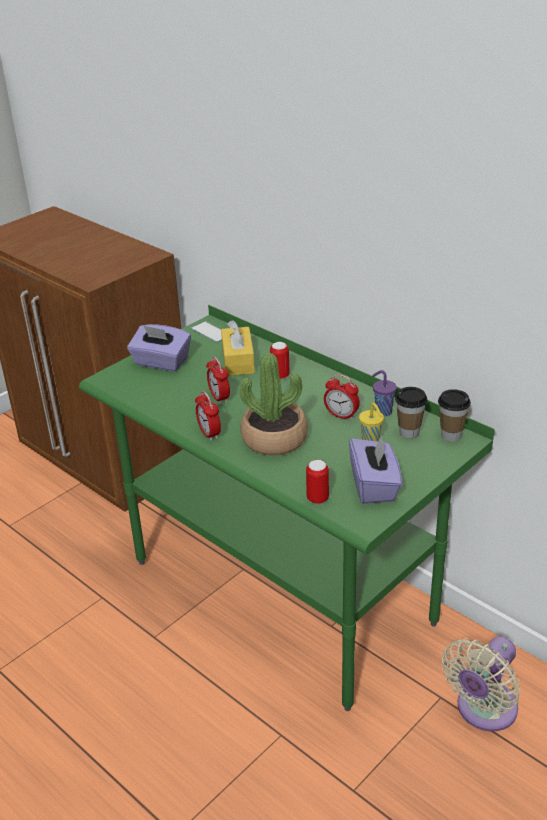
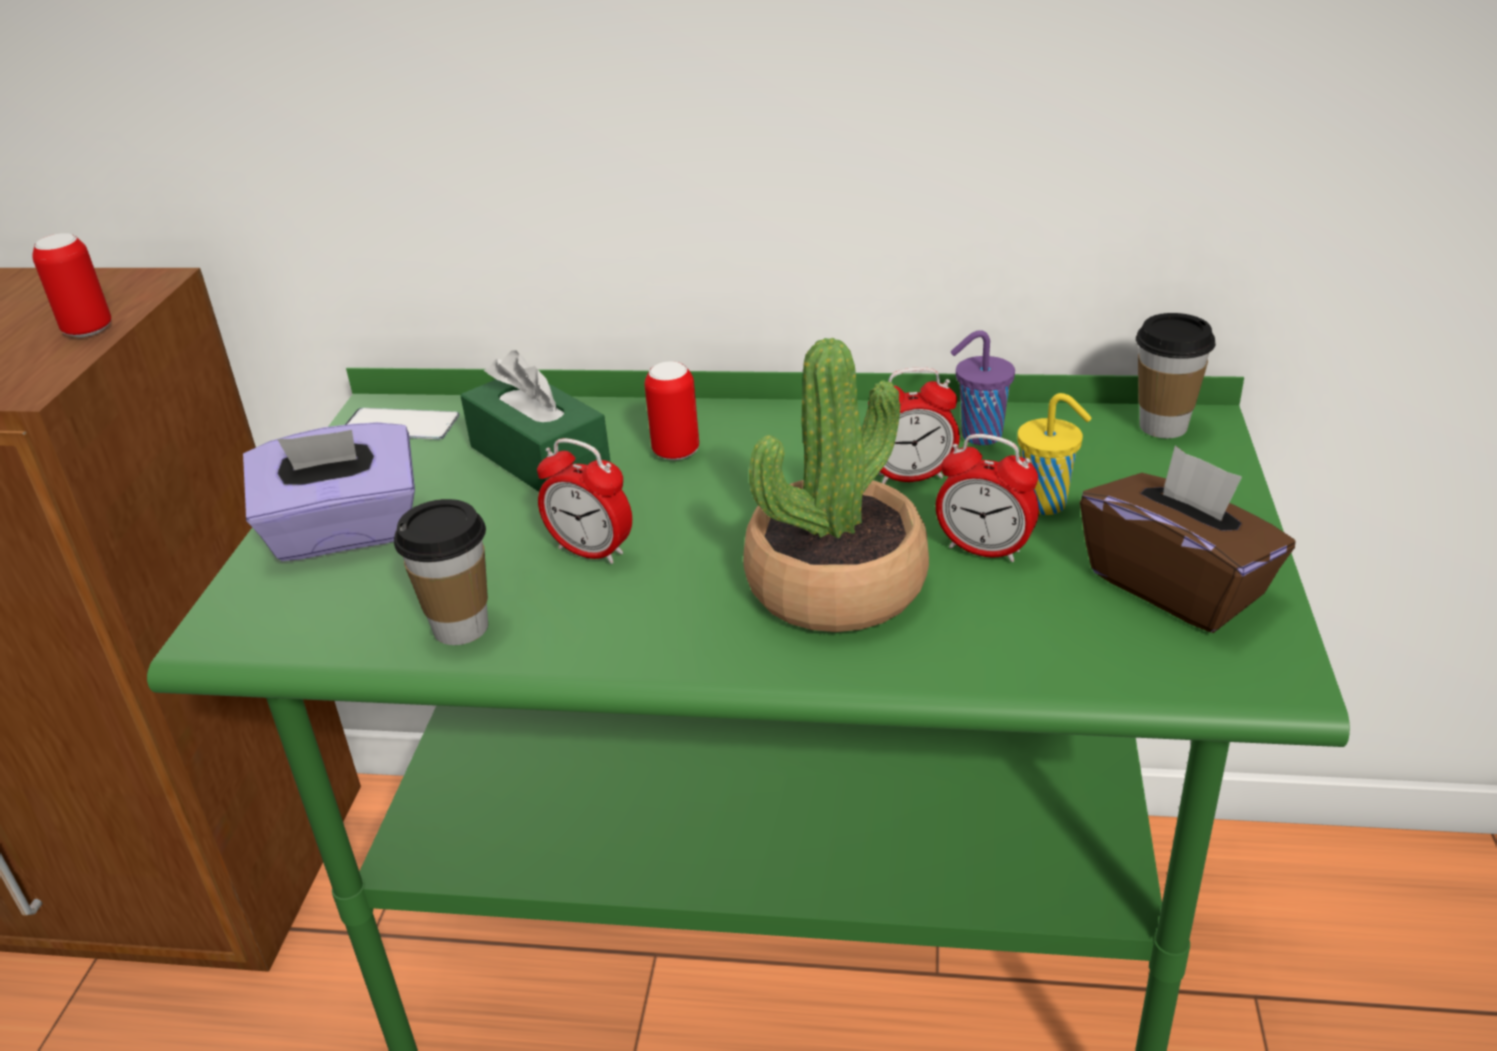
camera: 35 degrees left, 0 degrees up
alarm clock [195,391,221,441] -> alarm clock moved to [936,434,1039,562]
yellow tissue box [221,320,255,376] -> green tissue box [461,350,611,492]
can [306,460,329,504] -> can moved to [32,233,111,337]
purple tissue box [349,434,402,504] -> brown tissue box [1080,445,1295,633]
cup [395,387,427,439] -> cup moved to [394,499,488,645]
beige fan [442,636,520,731] -> none

